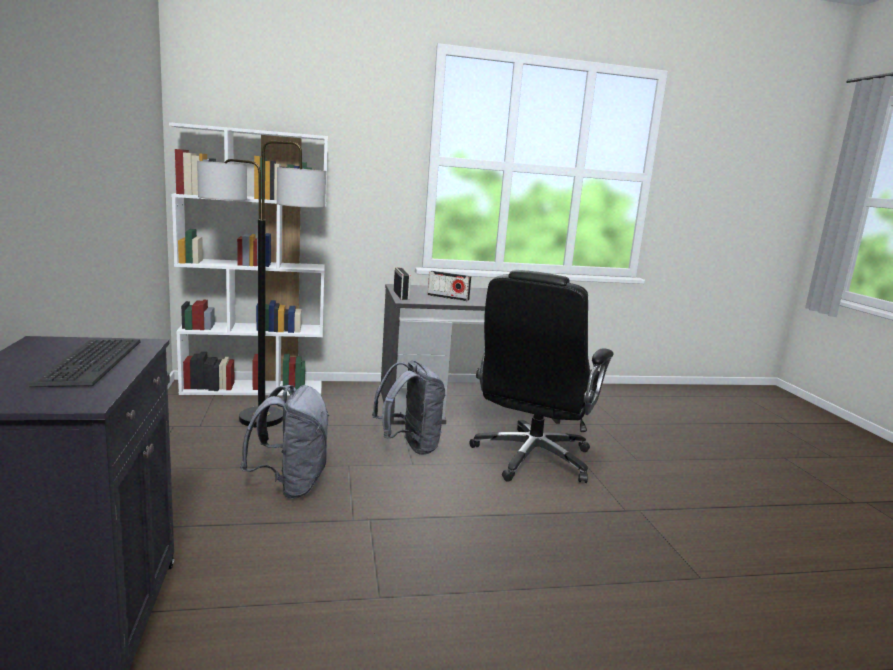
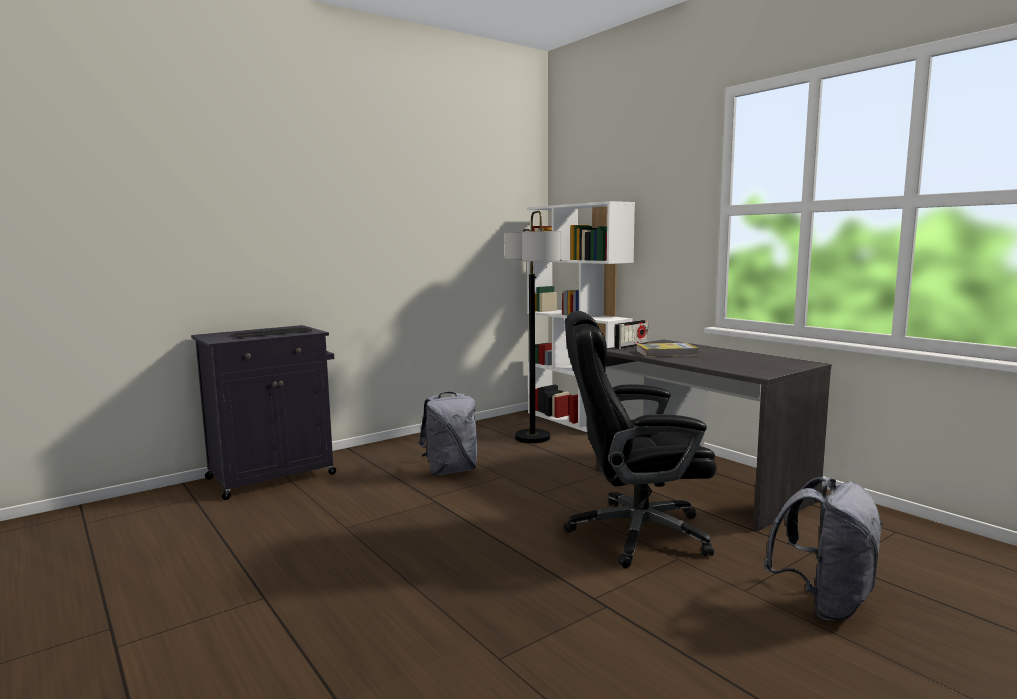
camera: 65 degrees right, 5 degrees down
grey backpack [372,360,446,455] -> grey backpack moved to [763,477,883,621]
radio [428,271,471,301] -> book [636,343,698,357]

